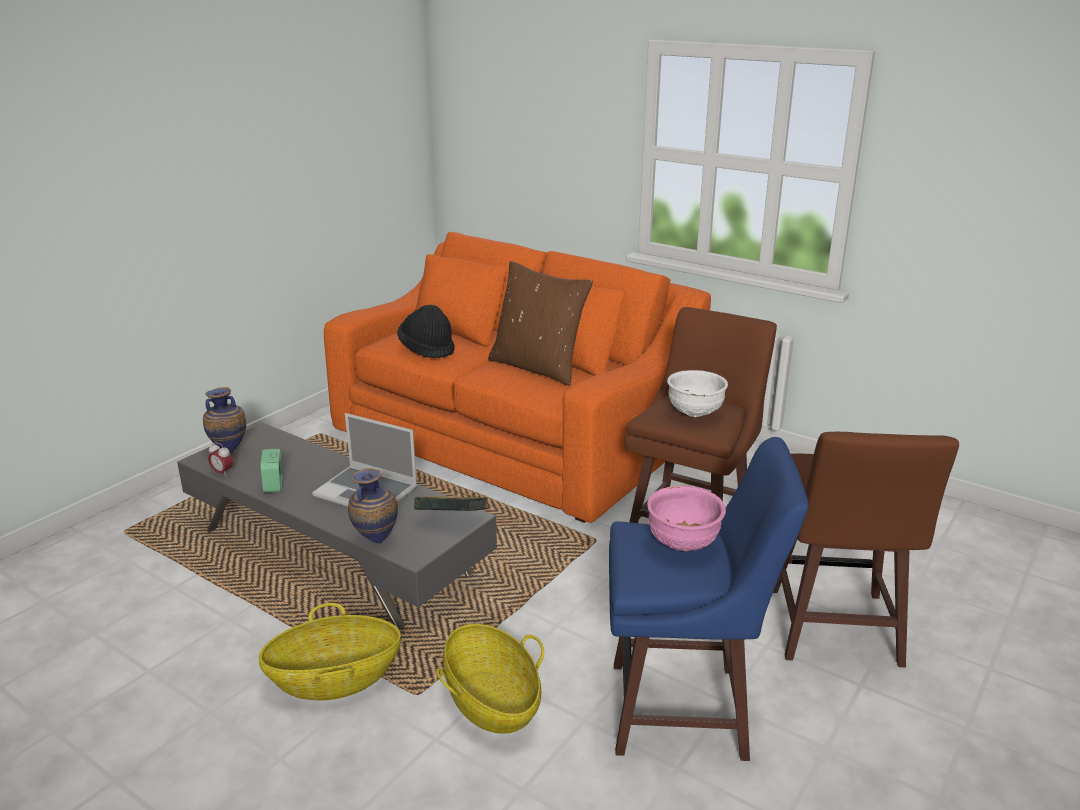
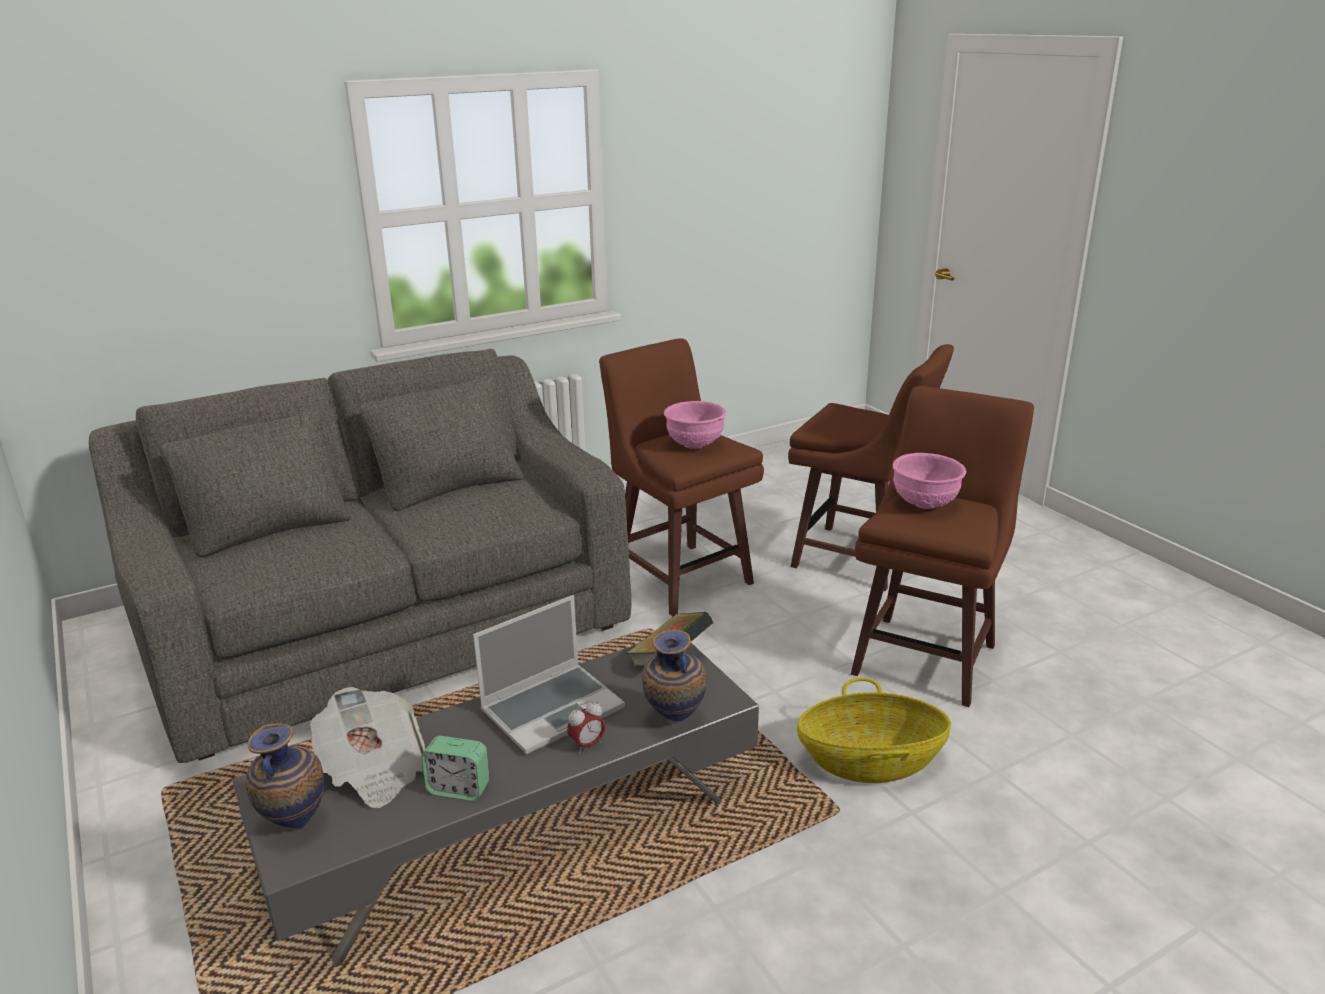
camera: 65 degrees left, 0 degrees up
alarm clock [208,442,233,477] -> alarm clock moved to [567,701,606,754]
basket [259,603,401,701] -> none
orange sofa [324,232,711,523] -> grey sofa [89,349,632,763]
black hat [397,305,455,358] -> none
brown pillow [488,261,593,386] -> none
blue stool [609,437,809,761] -> brown stool [851,386,1034,707]
white bowl [667,370,728,417] -> pink bowl [664,401,726,449]
none -> newspaper [310,687,425,808]

